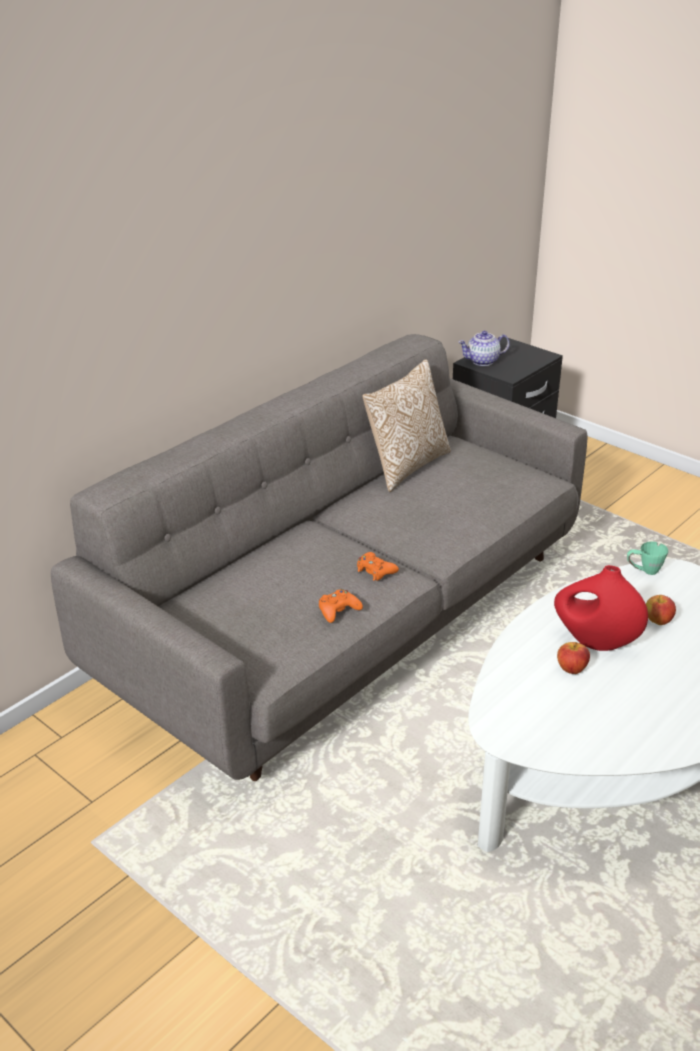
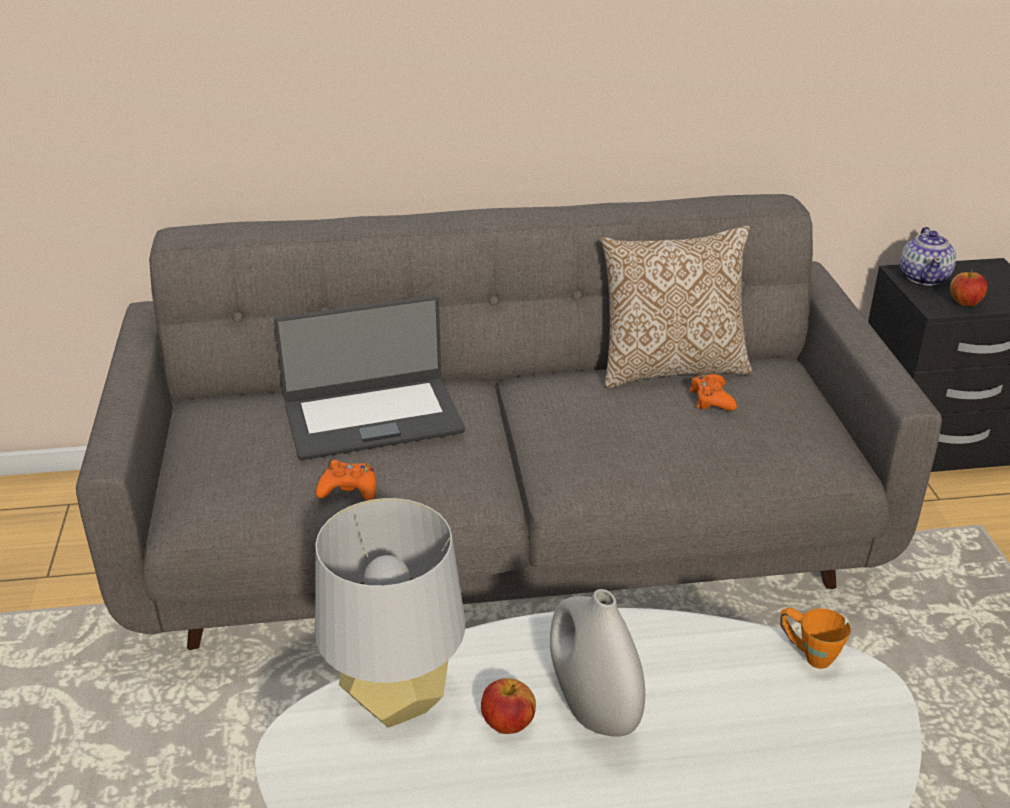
camera: 40 degrees right, 0 degrees up
orange game controller [357,552,399,581] -> orange game controller moved to [689,374,737,410]
teapot [458,331,510,366] -> teapot turned 105 degrees counterclockwise [900,227,956,285]
red vase [554,565,648,651] -> white vase [550,589,645,737]
green mug [627,541,668,575] -> orange mug [780,607,851,669]
apple [646,595,676,625] -> apple moved to [950,270,987,306]
none -> laptop [274,295,465,460]
none -> grey table lamp [315,498,465,727]

